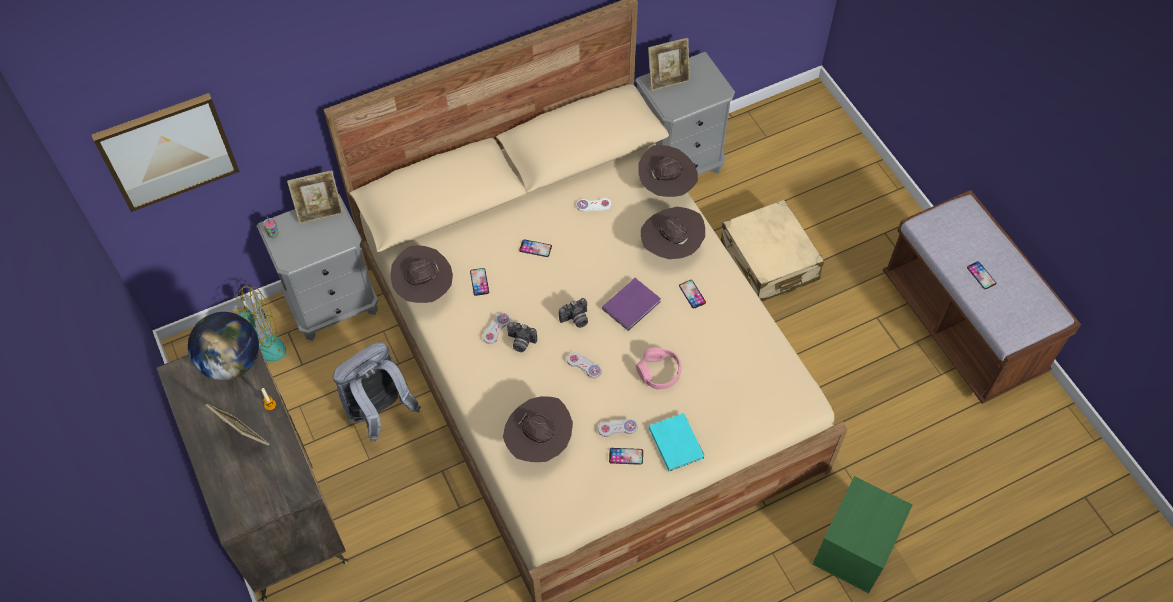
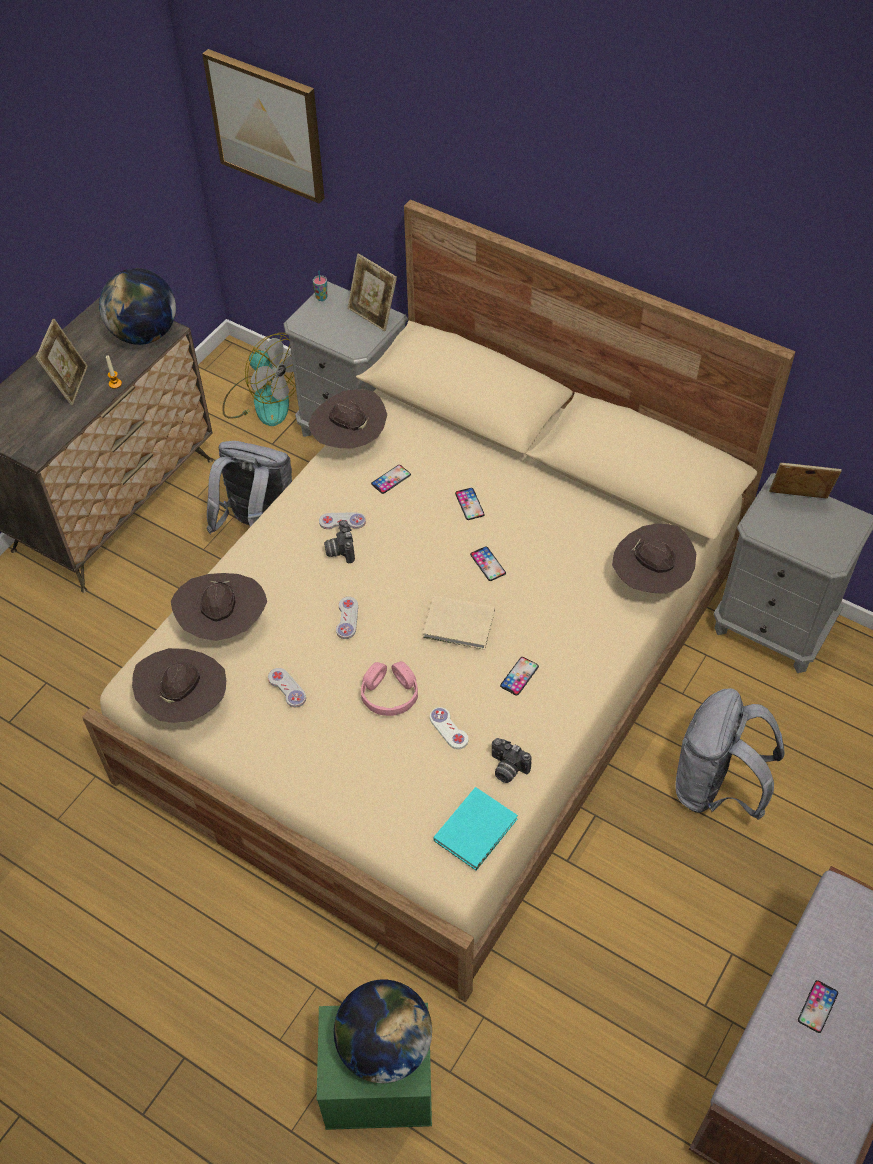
camera: 60 degrees right, 5 degrees down
camera [559,298,588,328] -> camera moved to [492,738,531,783]
white game controller [576,198,612,212] -> white game controller moved to [430,707,468,749]
purple book [602,278,661,331] -> beige book [423,596,495,650]
phone [609,448,643,465] -> phone moved to [470,546,506,581]
brown hat [641,207,705,259] -> brown hat moved to [132,648,226,723]
picture frame [648,38,690,91] -> picture frame turned 150 degrees clockwise [769,463,842,499]
turquoise book [649,413,705,471] -> turquoise book moved to [433,787,518,871]
beige suitcase [721,200,824,302] -> grey backpack [675,688,785,820]
none -> globe [334,979,432,1083]

